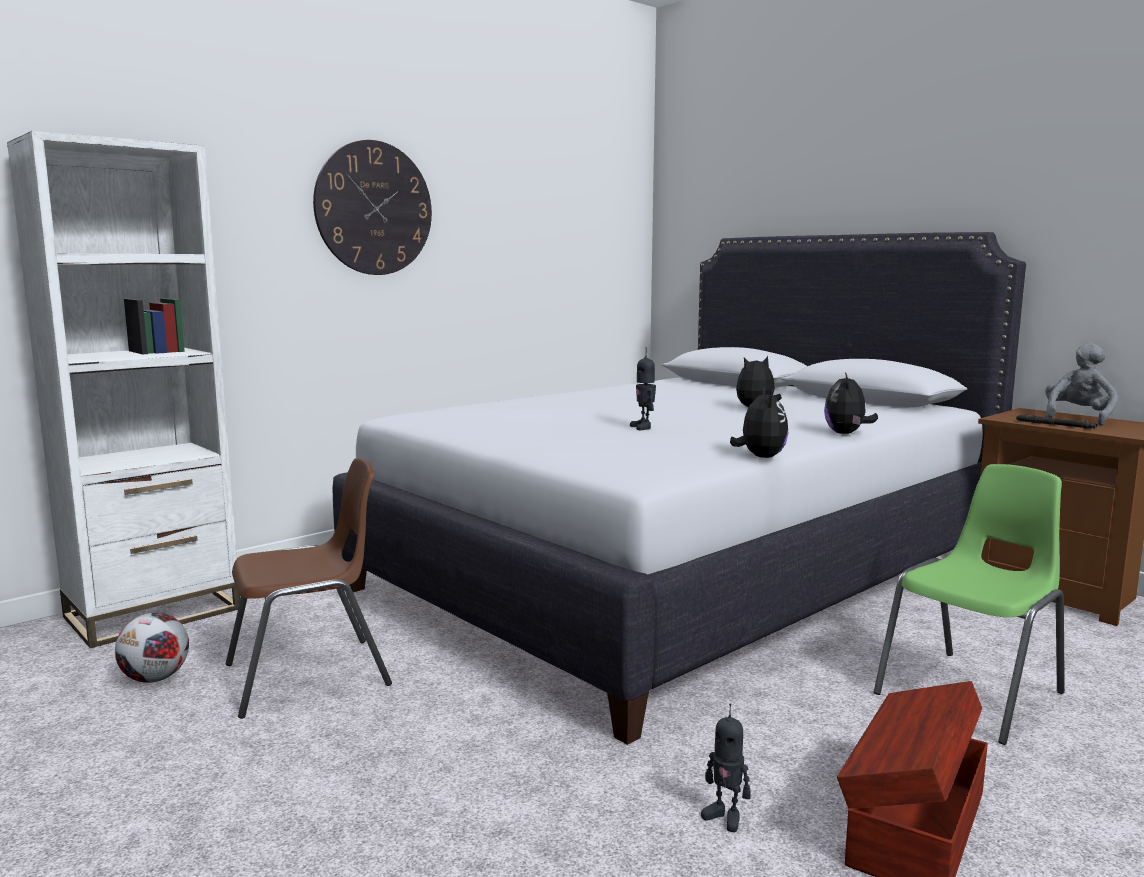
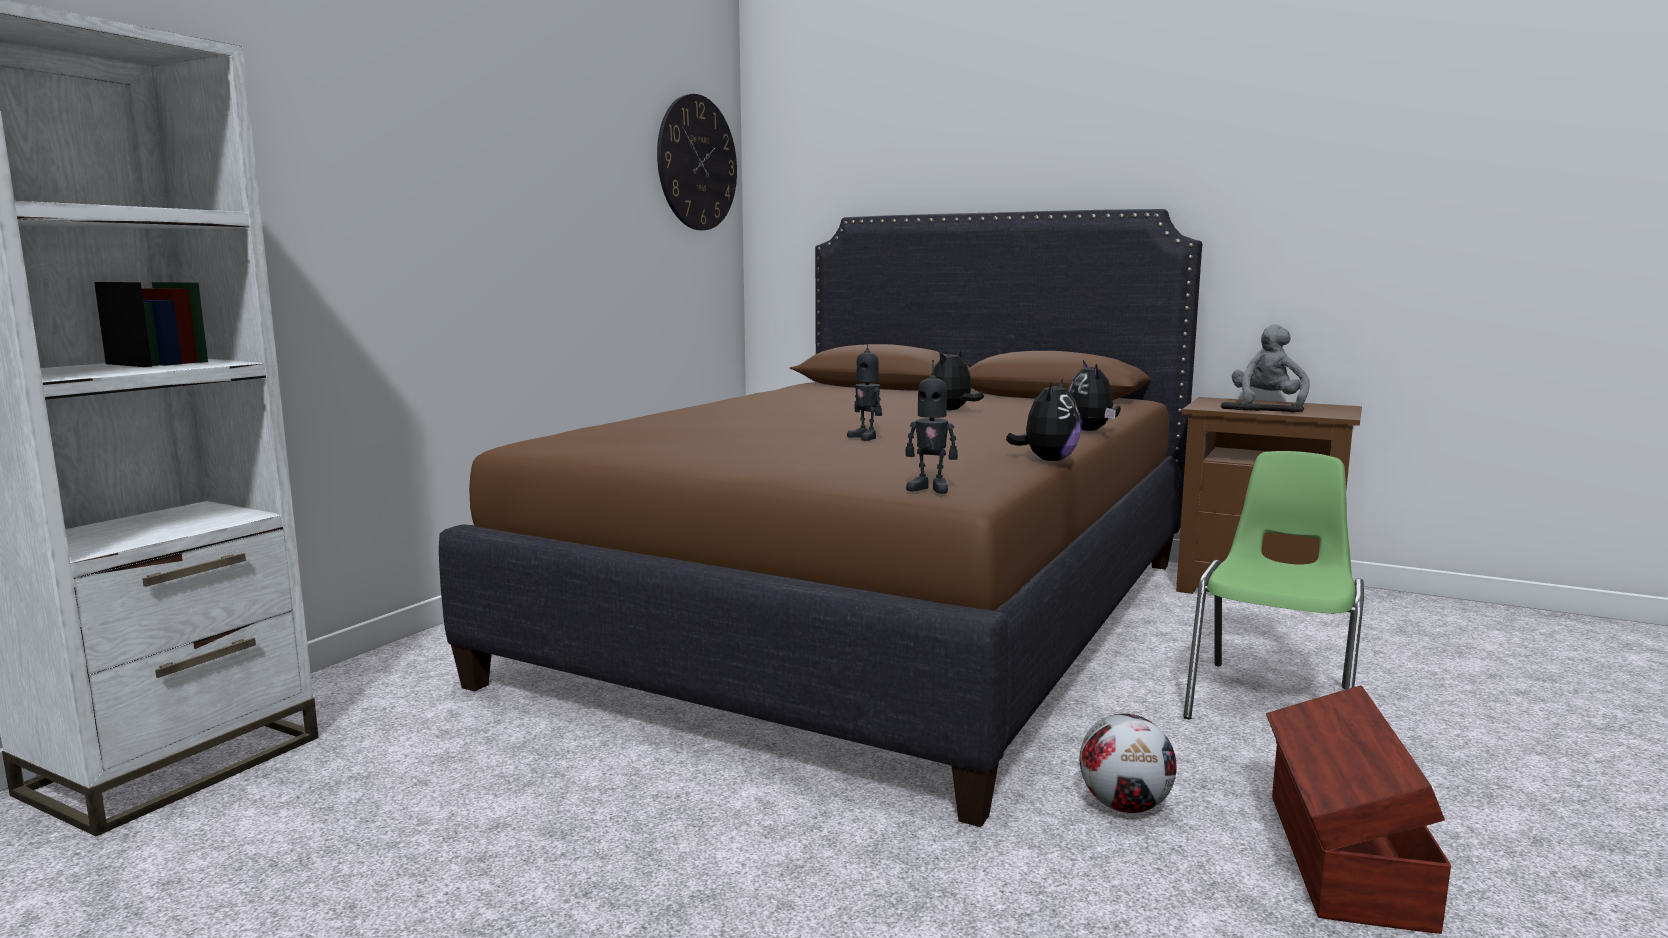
camera: 20 degrees left, 0 degrees up
football [115,613,189,683] -> football moved to [1080,713,1177,813]
brown chair [226,458,392,719] -> none
wall clock [313,140,432,275] -> wall clock moved to [657,94,737,230]
white bed [333,232,1026,745] -> brown bed [439,209,1202,827]
toy robot [701,704,751,832] -> toy robot moved to [906,360,958,494]
plush toy [730,387,788,458] -> plush toy turned 45 degrees clockwise [1006,377,1081,461]

